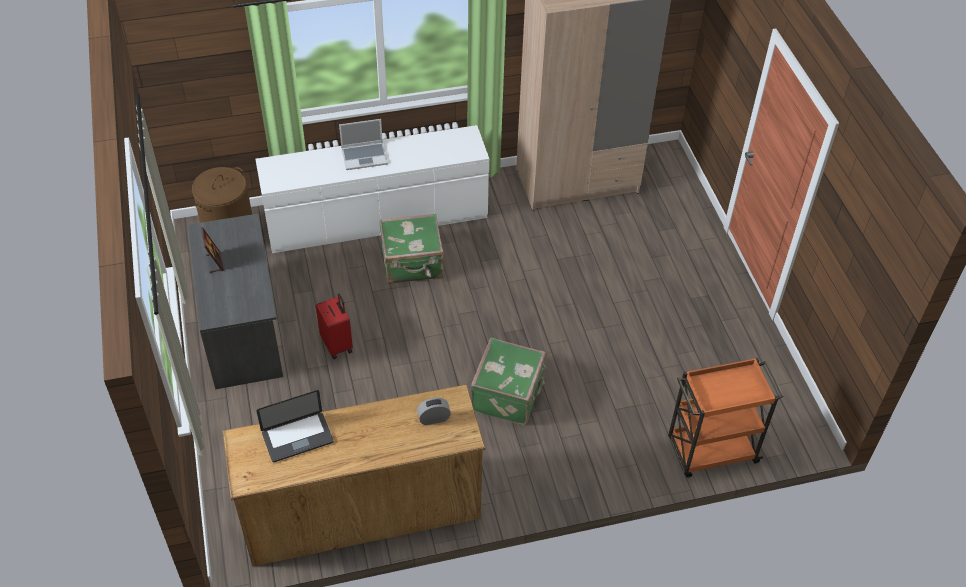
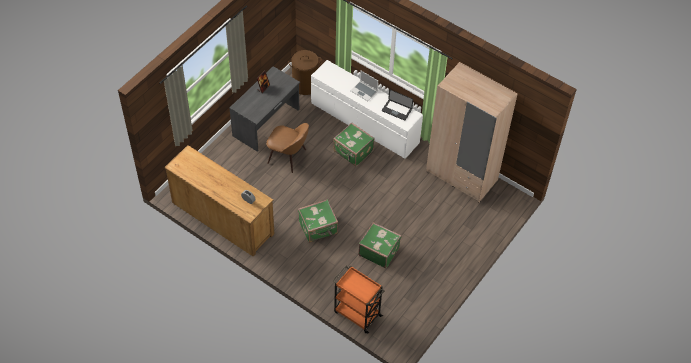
camera: 50 degrees right, 5 degrees up
laptop [257,390,333,462] -> laptop moved to [382,89,413,121]
red suitcase [316,294,353,359] -> brown chair [266,123,309,173]
none -> green suitcase [358,222,401,268]

